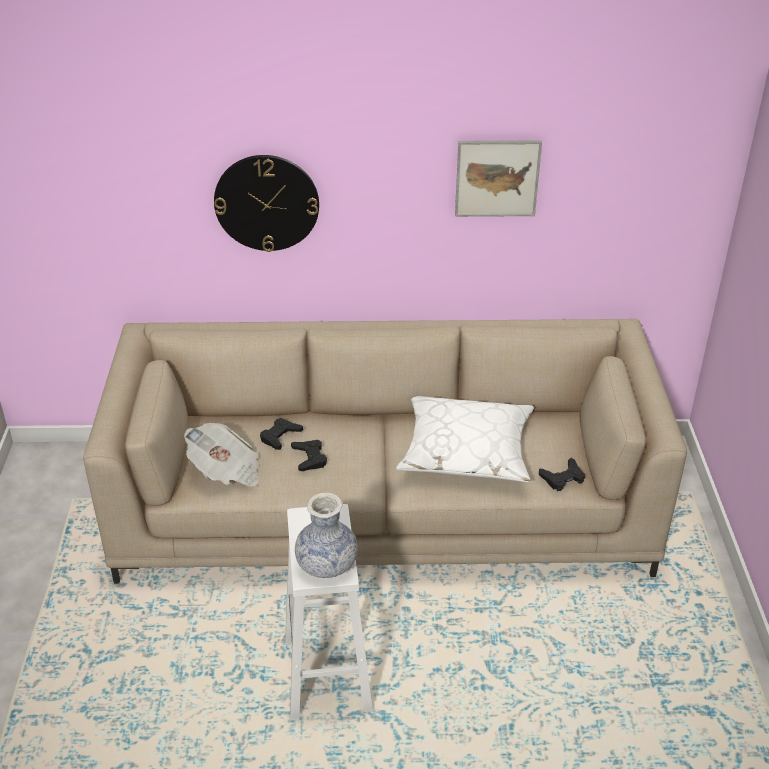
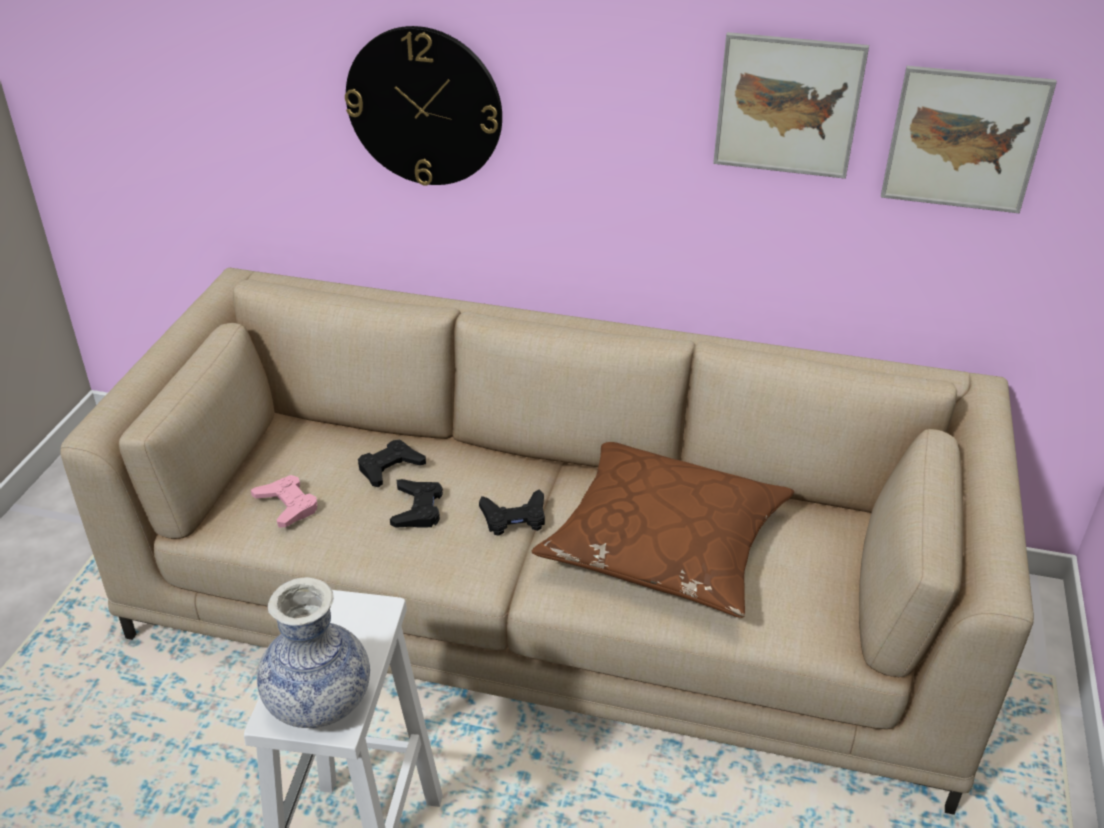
camera: 15 degrees right, 0 degrees up
newspaper [184,423,259,487] -> pink game controller [251,475,317,528]
white pillow [396,396,534,482] -> brown pillow [532,442,794,618]
black game controller [539,458,585,491] -> black game controller moved to [479,489,545,536]
none -> picture [881,66,1057,213]

